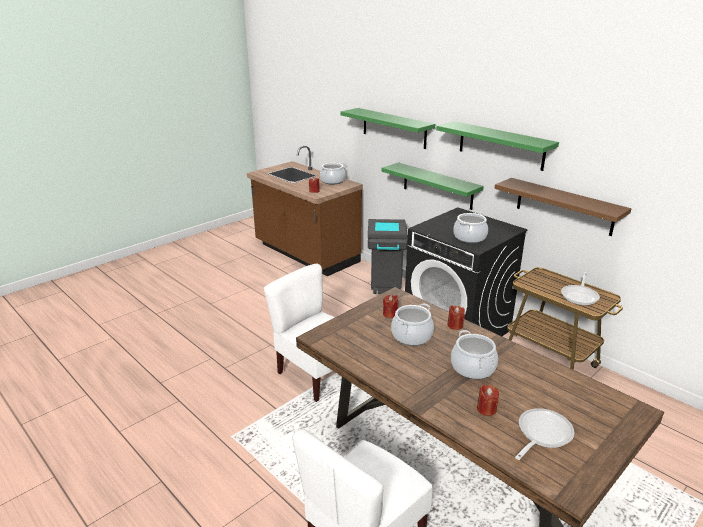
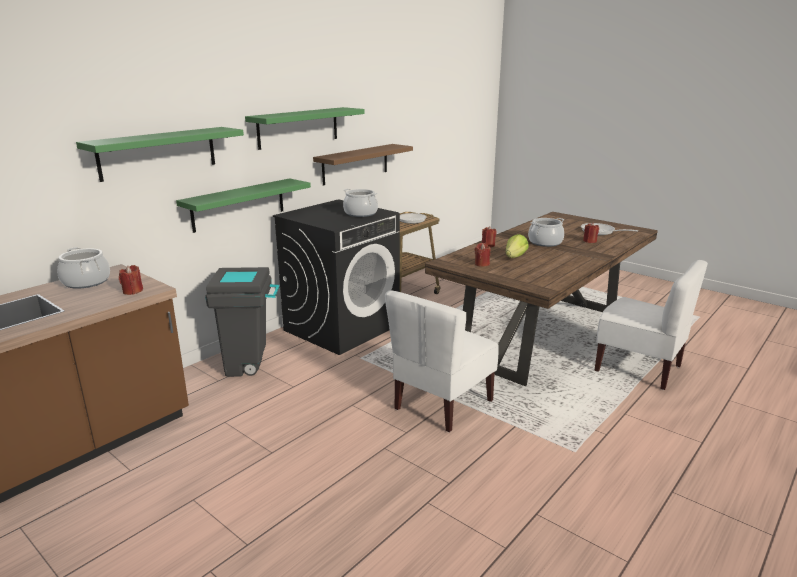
camera: 95 degrees left, 5 degrees down
cooking pot [391,303,434,346] -> lettuce [505,234,529,258]

